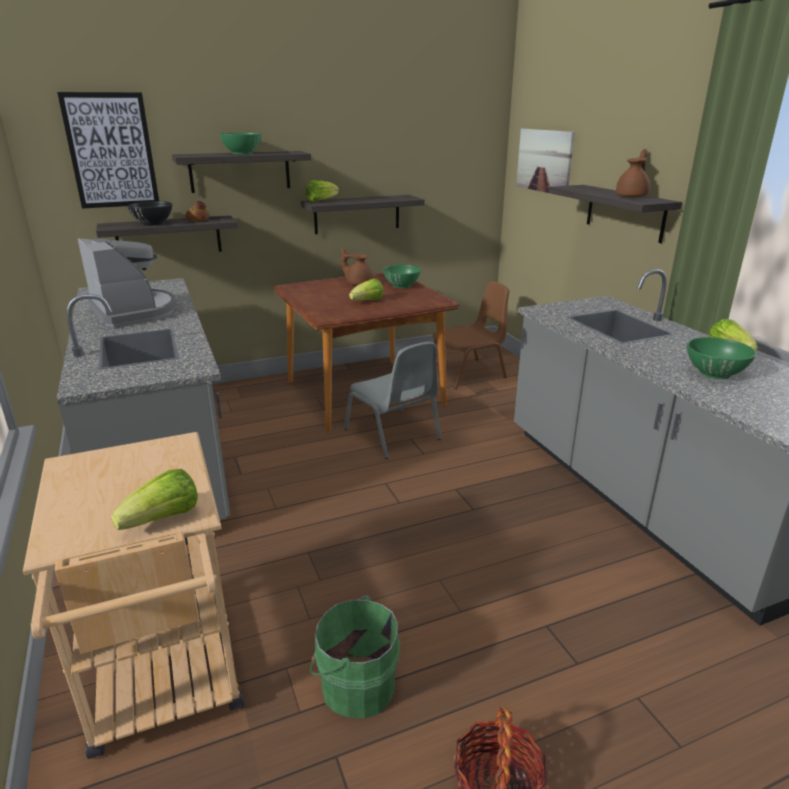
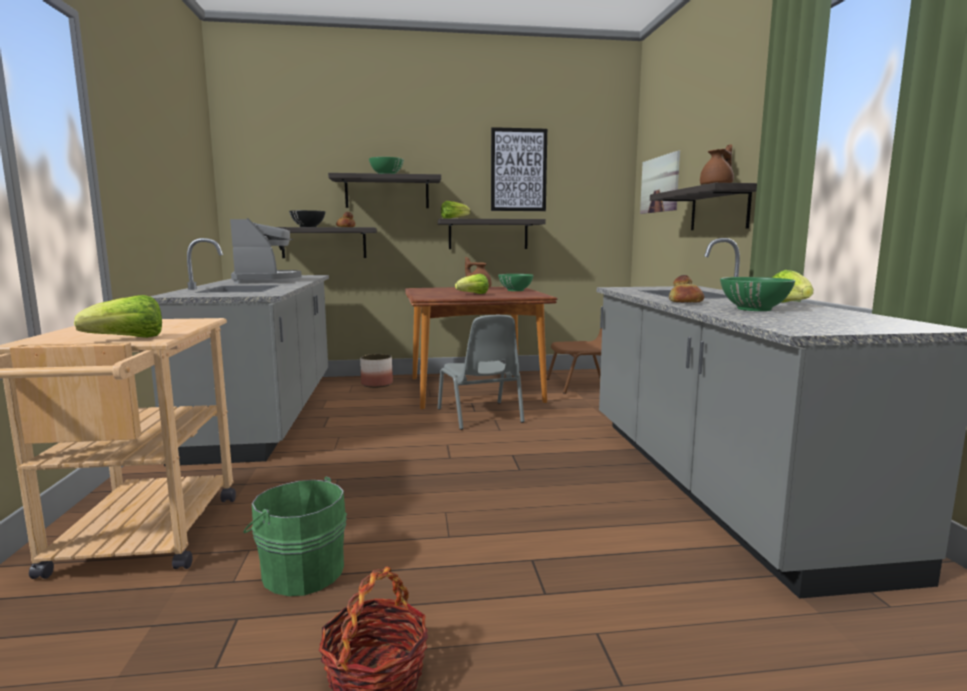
camera: 15 degrees right, 15 degrees down
picture [57,92,159,209] -> picture moved to [491,127,547,211]
none -> planter [360,354,393,388]
none -> bread [669,275,705,302]

